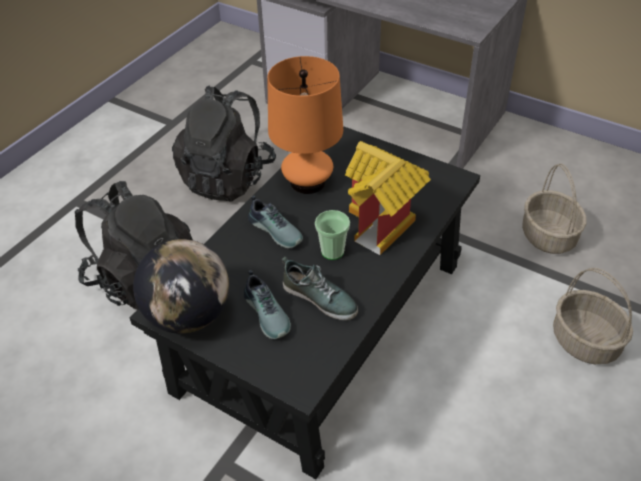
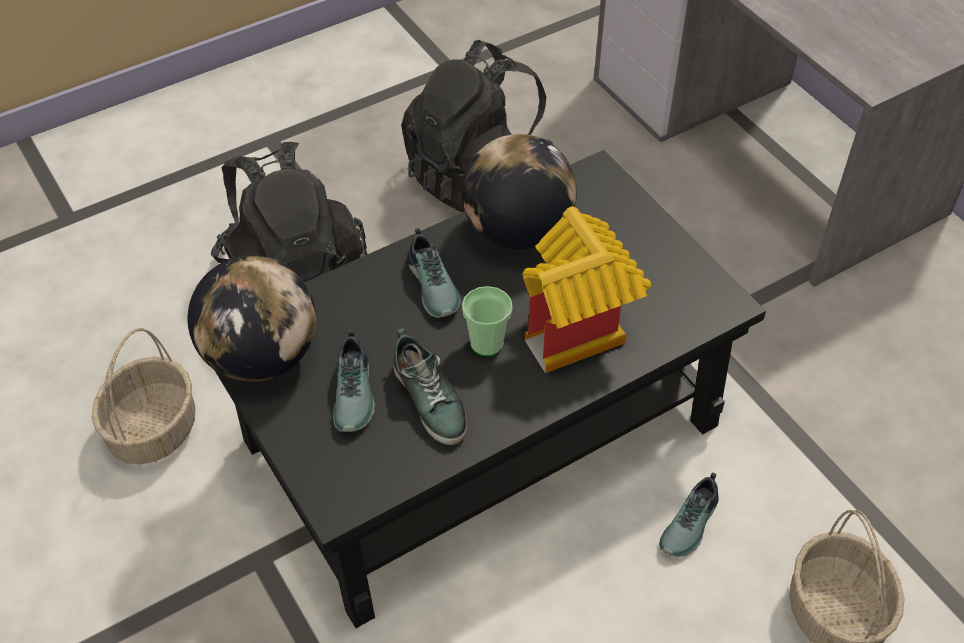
camera: 25 degrees right, 5 degrees up
orange table lamp [267,56,343,194] -> globe [461,134,577,250]
basket [522,164,586,254] -> basket moved to [92,328,195,465]
none -> shoe [659,472,719,557]

